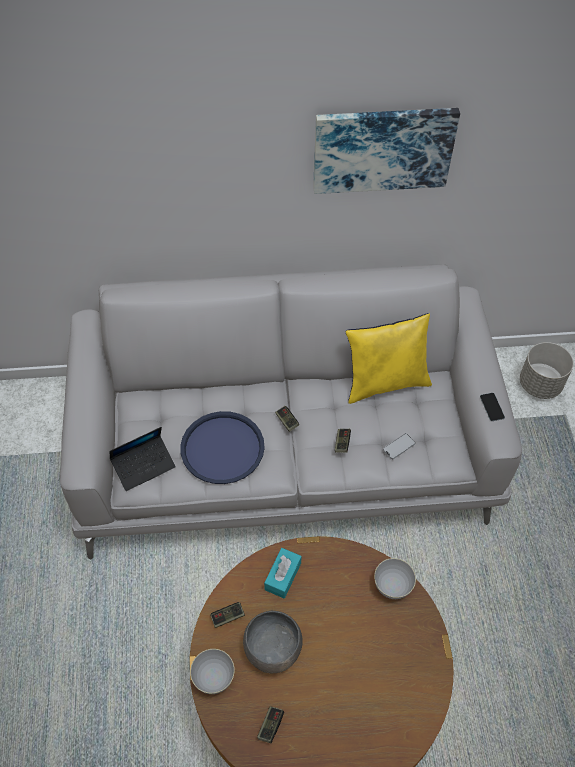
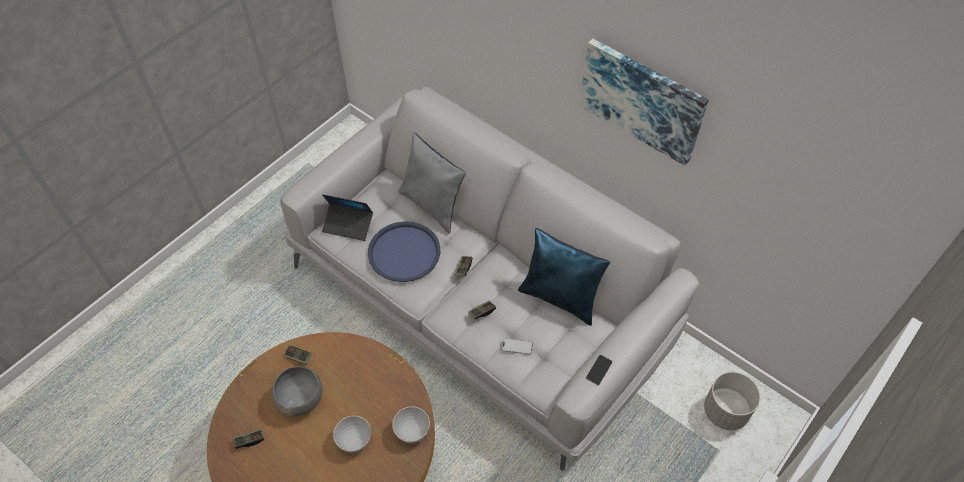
camera: 45 degrees right, 0 degrees up
grey bowl [190,649,235,694] -> grey bowl moved to [333,416,371,453]
turquoise tissue box [264,548,302,599] -> none
yellow pillow [346,313,432,404] -> blue pillow [518,228,610,326]
none -> grey pillow [398,132,466,234]

